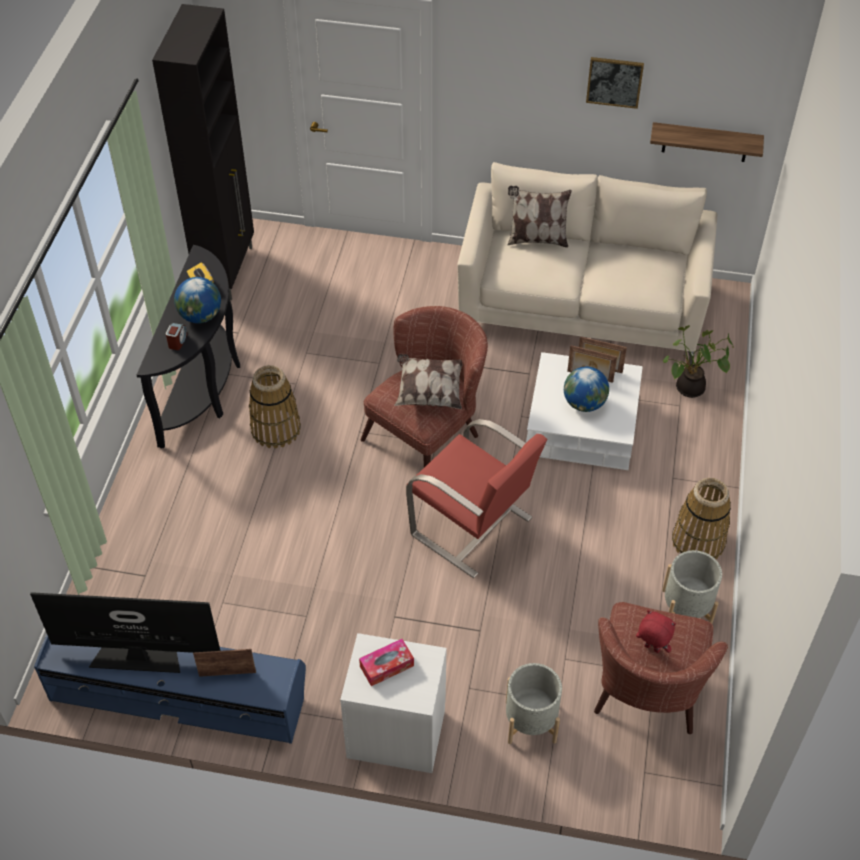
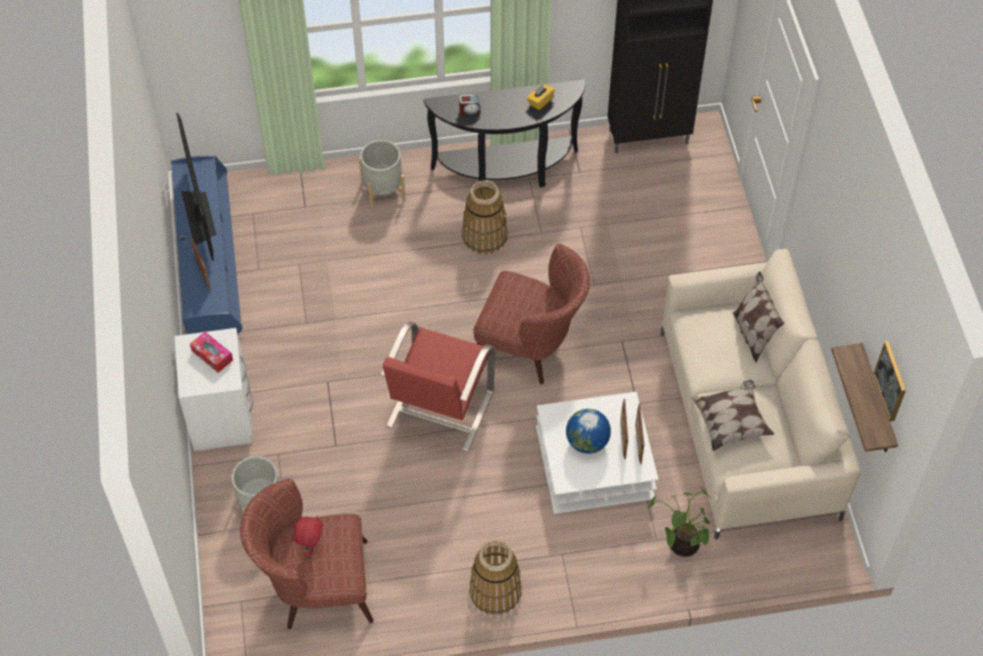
camera: 70 degrees right, 5 degrees up
globe [174,277,221,323] -> none
pillow [394,354,463,409] -> pillow moved to [690,380,774,451]
picture [586,57,644,109] -> picture moved to [874,341,906,422]
grey planter [662,550,722,623] -> grey planter moved to [359,140,406,208]

